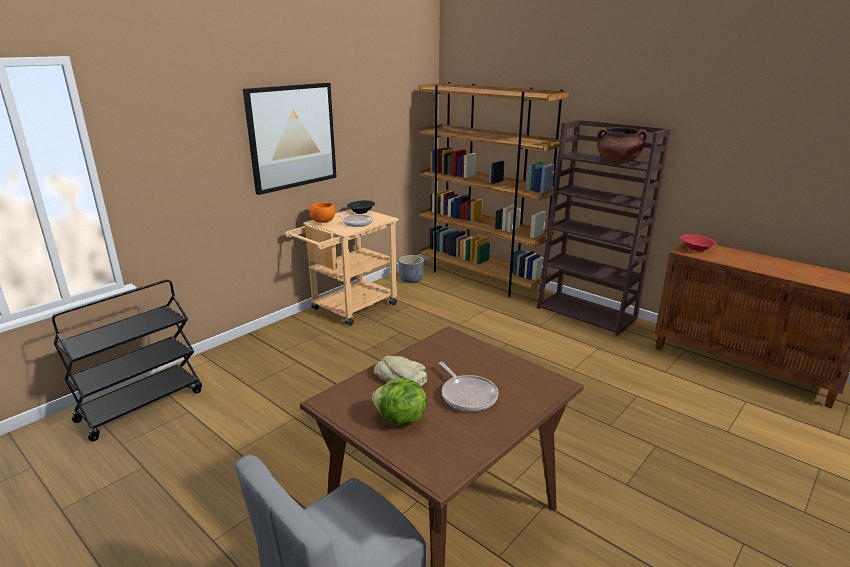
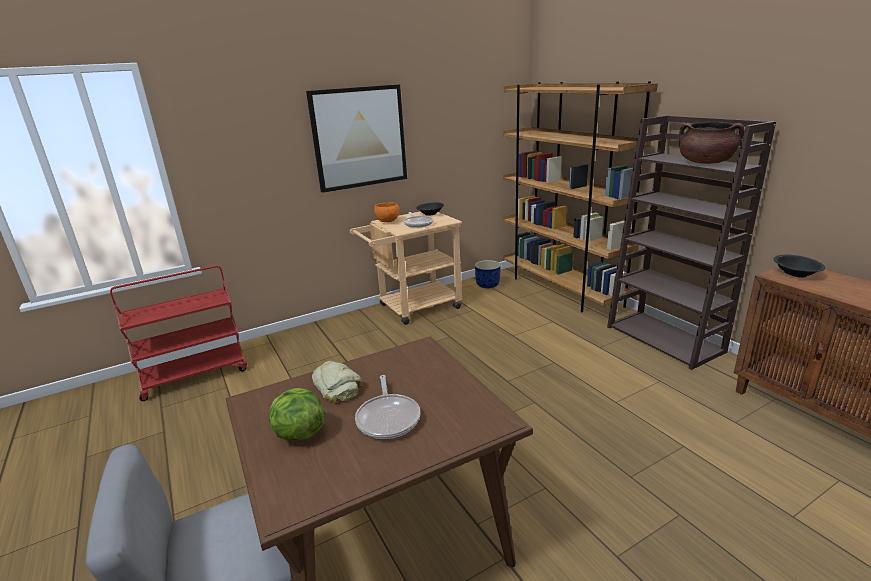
camera: 20 degrees right, 0 degrees up
black cart [52,280,202,442] -> red cart [110,265,247,401]
grey planter [398,255,424,283] -> blue planter [475,260,501,288]
red bowl [680,234,717,252] -> black bowl [773,255,825,278]

